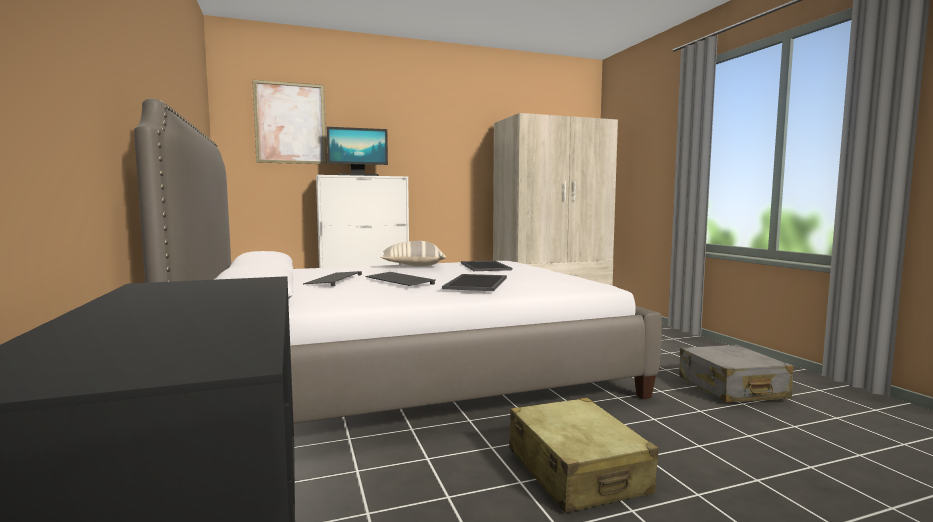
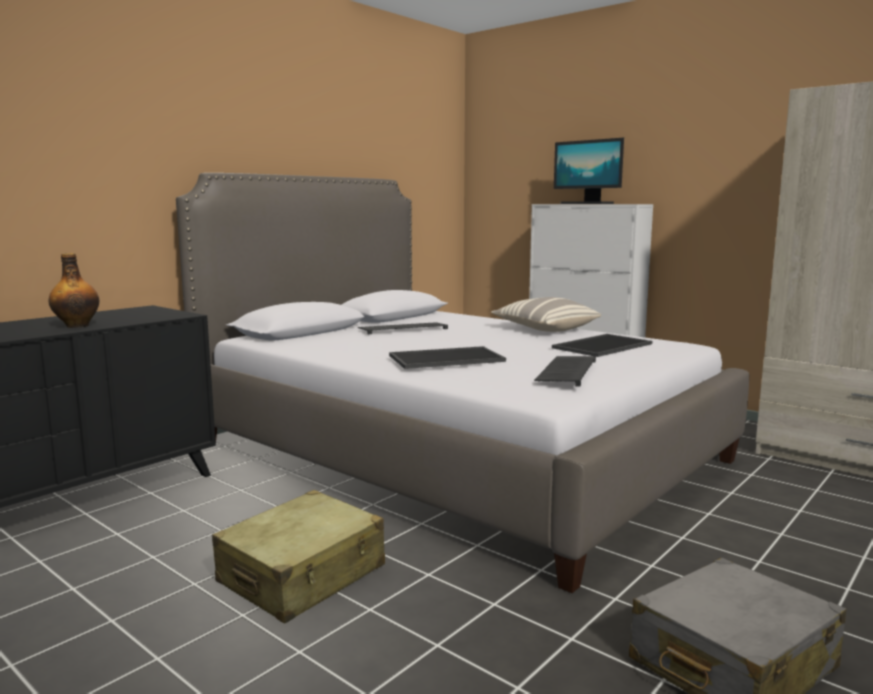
camera: 60 degrees right, 5 degrees up
picture [252,80,327,164] -> none
keyboard [365,272,436,286] -> keyboard moved to [534,356,596,387]
none -> bottle [49,253,99,328]

